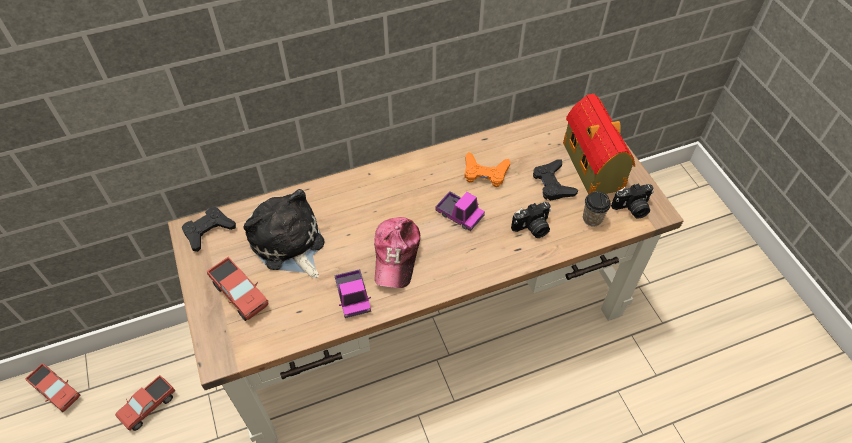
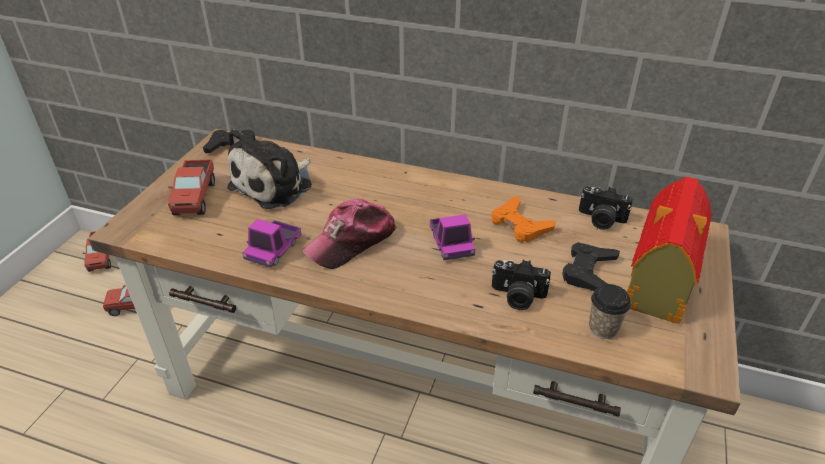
camera: 40 degrees right, 15 degrees down
plush toy [244,189,325,278] -> plush toy turned 150 degrees counterclockwise [227,129,312,209]
camera [611,183,654,219] -> camera moved to [579,186,633,230]

